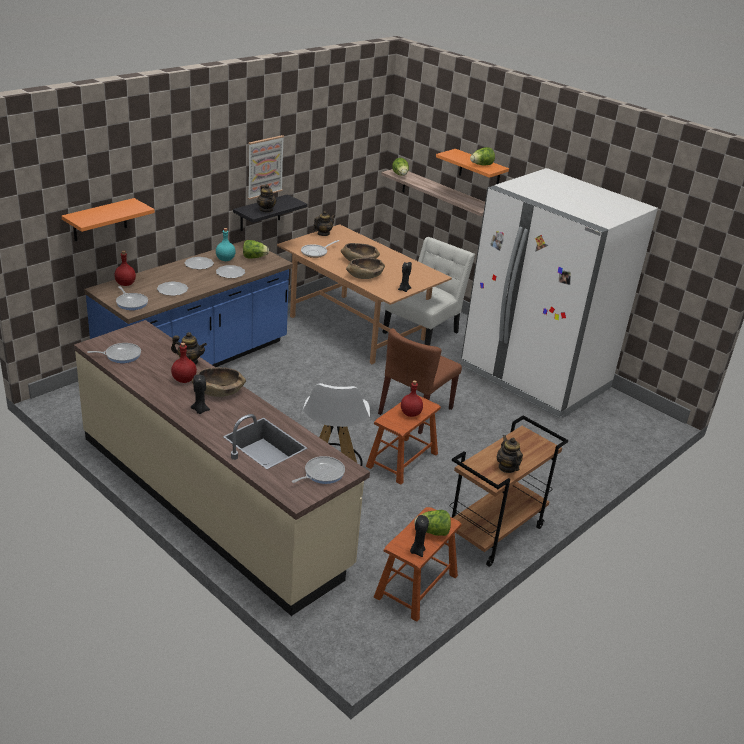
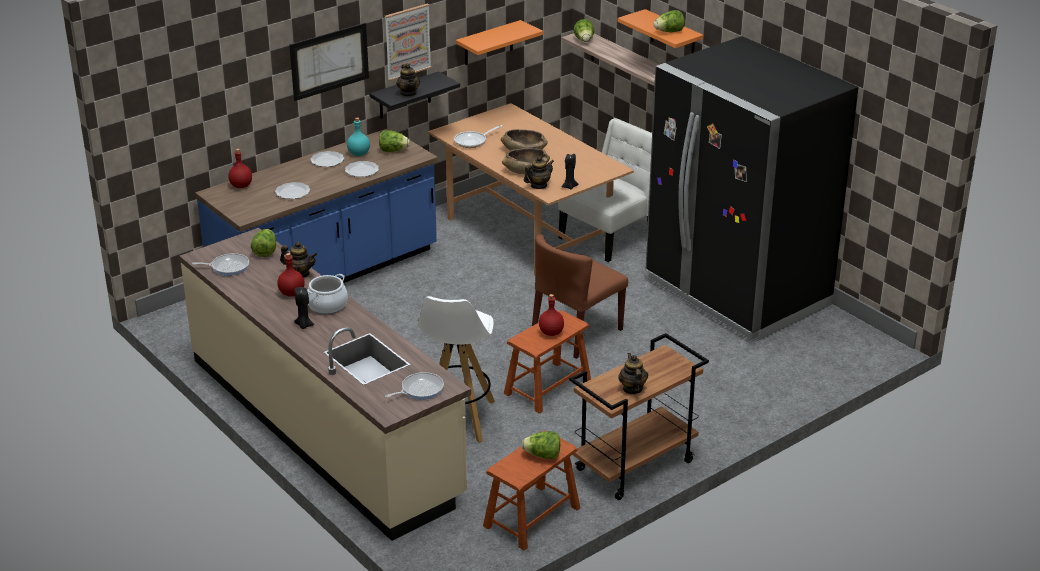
camera: 10 degrees right, 0 degrees up
orange shelf [62,198,155,241] -> orange shelf moved to [456,20,543,65]
frying pan [116,286,148,310] -> none
brown bowl [192,367,246,397] -> cooking pot [307,274,348,314]
teapot [313,211,335,236] -> teapot moved to [524,156,554,189]
black candle [410,515,429,557] -> none
white fridge [461,168,658,419] -> black fridge [646,36,858,342]
none -> lettuce [251,229,276,257]
none -> picture [290,23,369,101]

